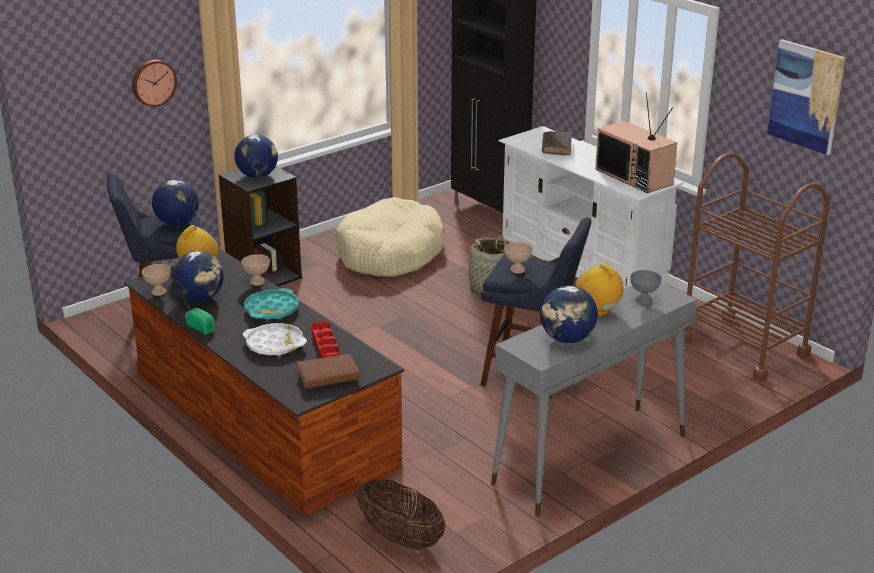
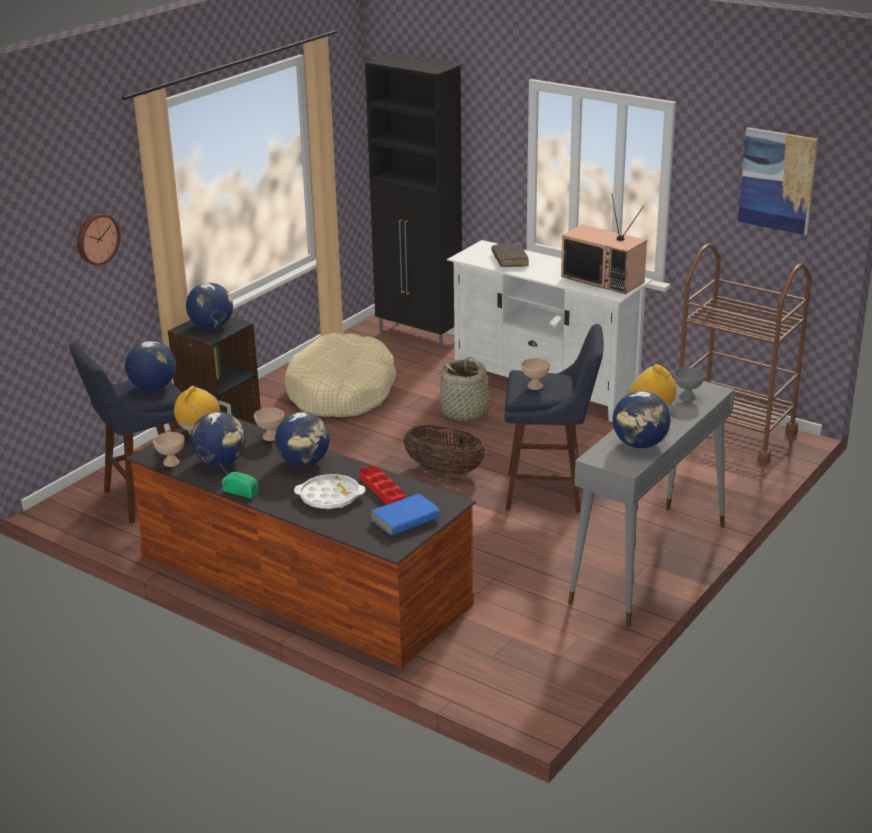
camera: 15 degrees left, 0 degrees up
turquoise tray [244,288,299,320] -> globe [275,412,330,466]
brown book [297,354,359,389] -> blue book [371,494,440,535]
basket [357,478,446,550] -> basket moved to [404,425,486,475]

